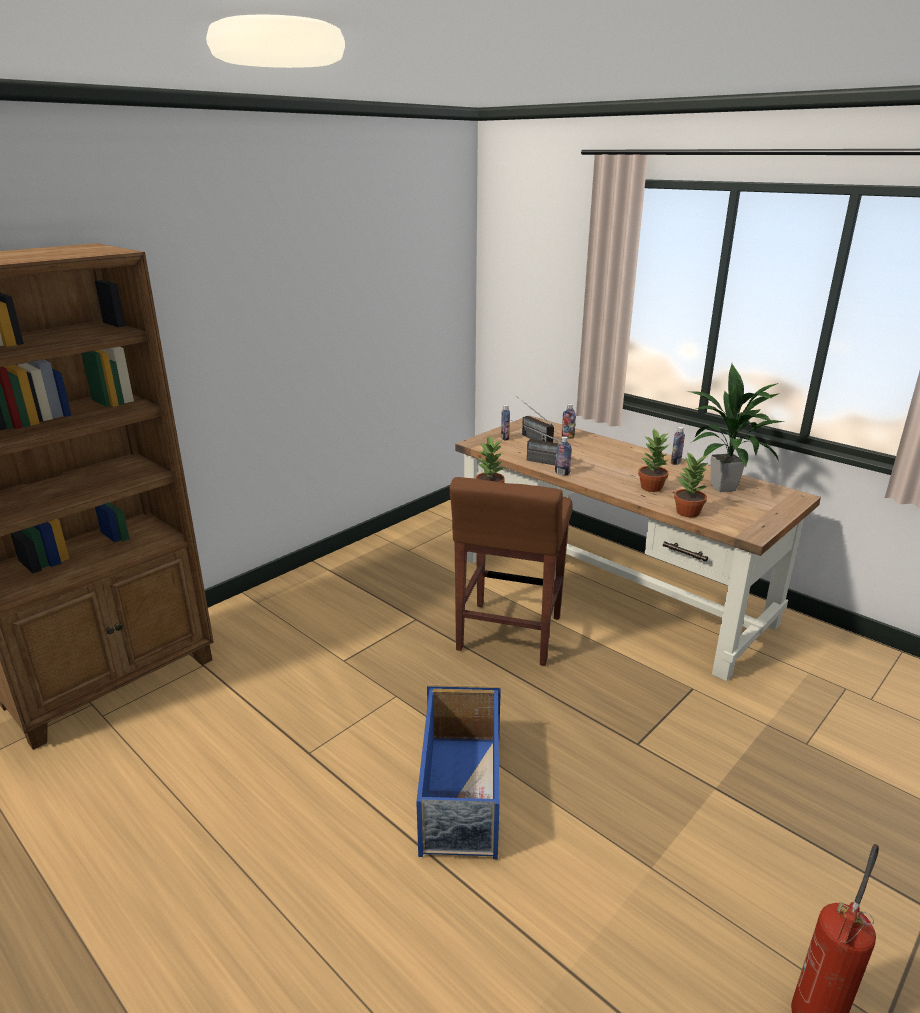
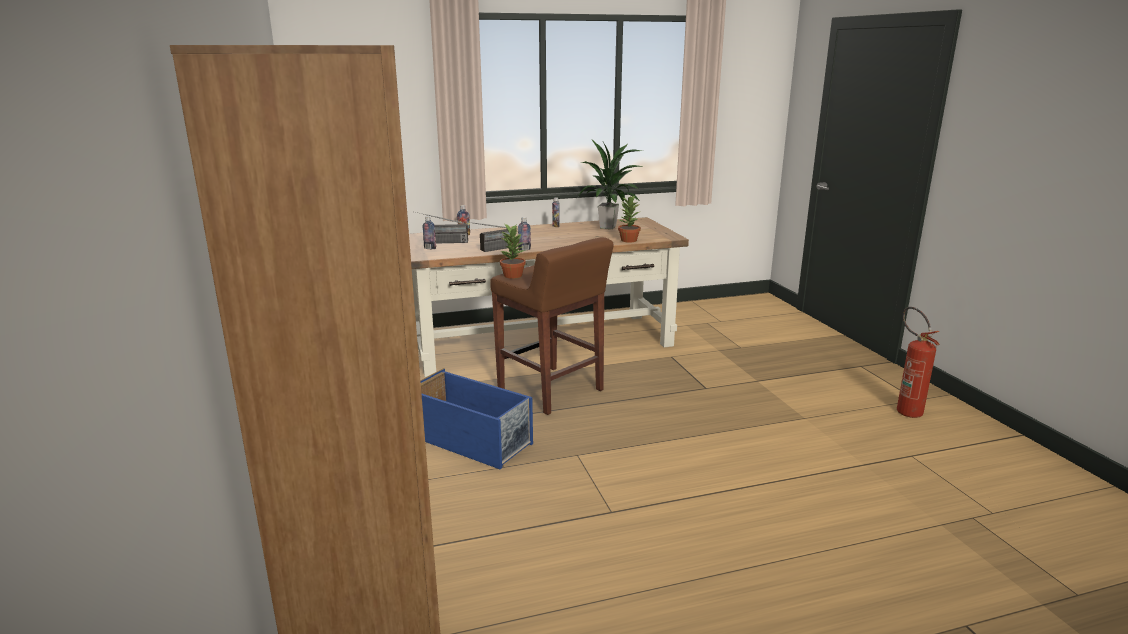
camera: 60 degrees left, 5 degrees down
blue storage box [416,685,501,859] -> blue storage box moved to [420,368,533,469]
potted plant [638,429,670,492] -> none

